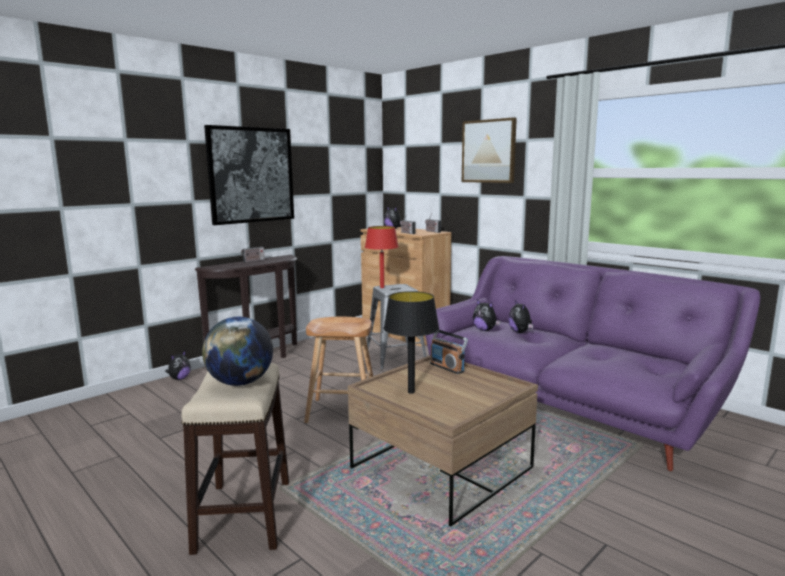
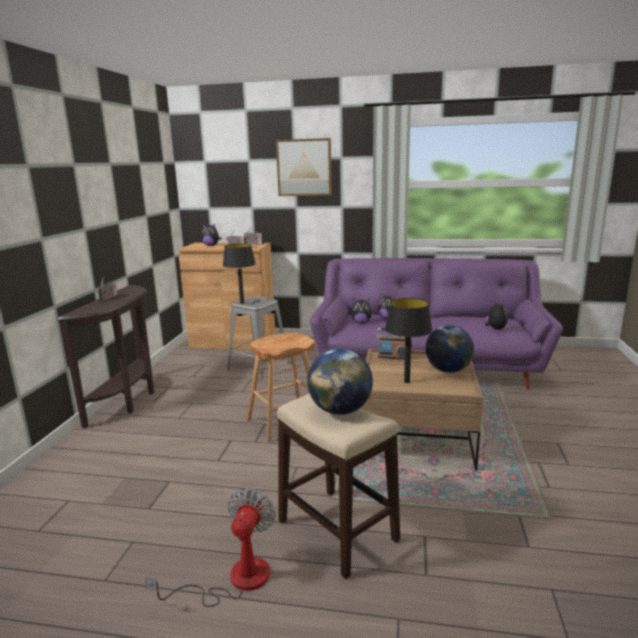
camera: 35 degrees left, 5 degrees up
plush toy [165,351,191,380] -> plush toy moved to [485,300,508,330]
picture [204,125,294,225] -> none
red table lamp [365,226,399,288] -> black table lamp [223,243,256,304]
none -> fan [145,488,276,607]
none -> globe [425,325,474,373]

